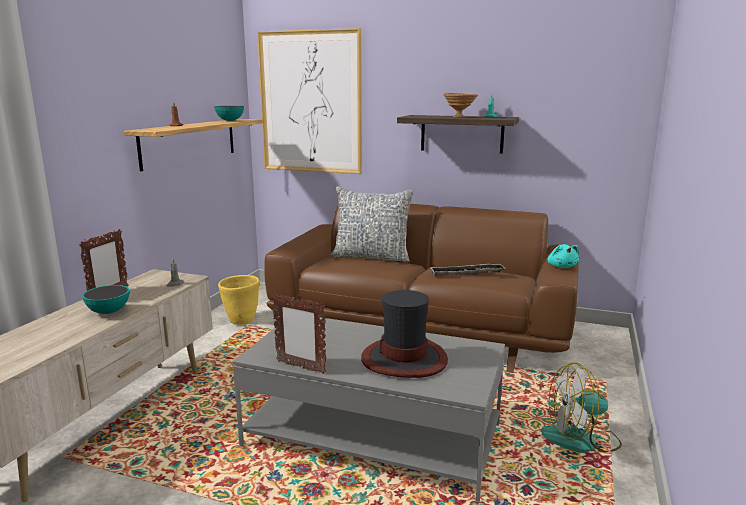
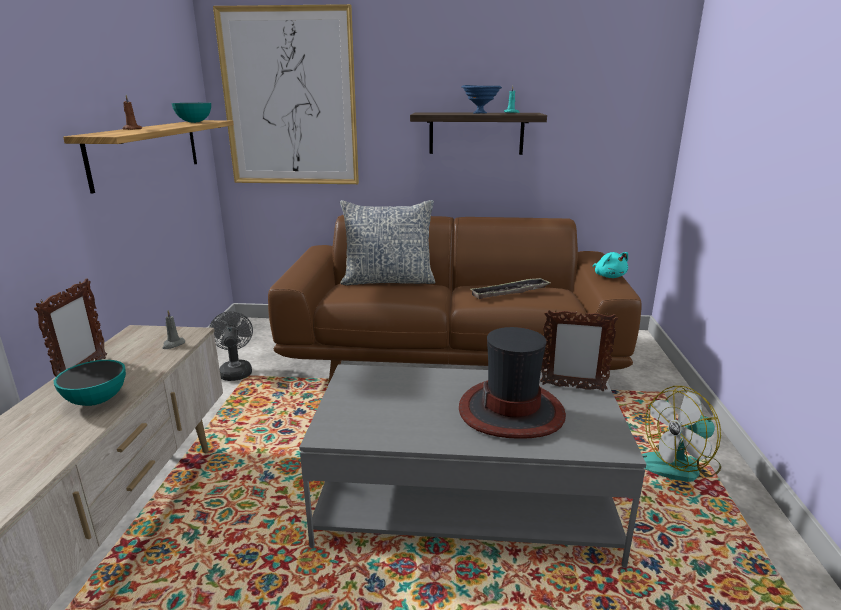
camera: 15 degrees left, 5 degrees up
yellow planter [218,275,259,325] -> grey fan [209,311,253,381]
picture frame [272,294,327,374] -> picture frame moved to [540,310,618,391]
brown bowl [443,93,478,117] -> blue bowl [461,85,502,113]

